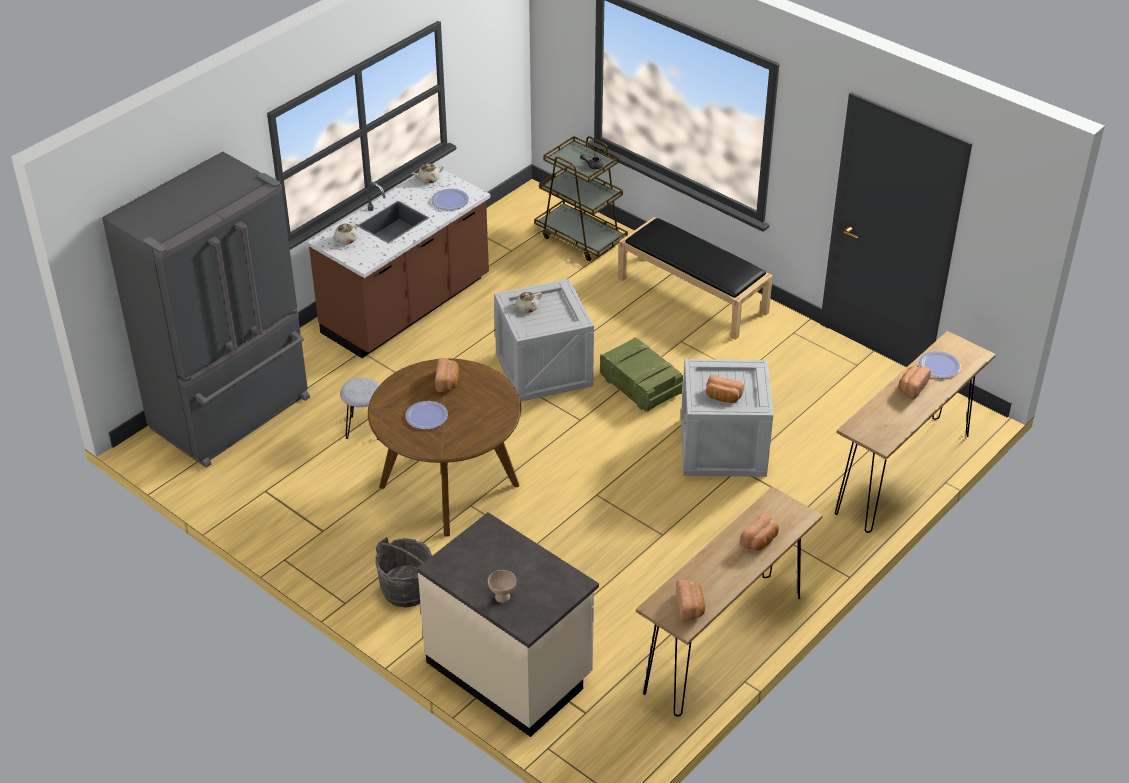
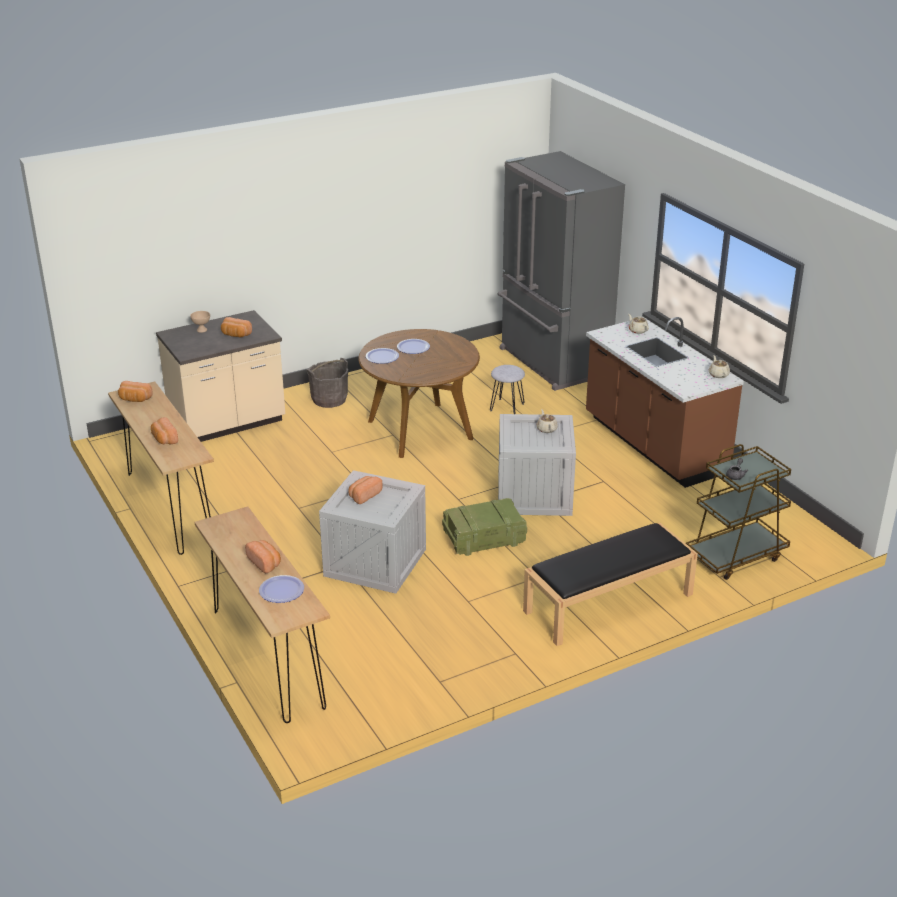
camera: 110 degrees right, 10 degrees down
plate [432,189,469,210] -> plate moved to [366,348,399,364]
bread [435,358,459,392] -> bread moved to [221,317,252,337]

